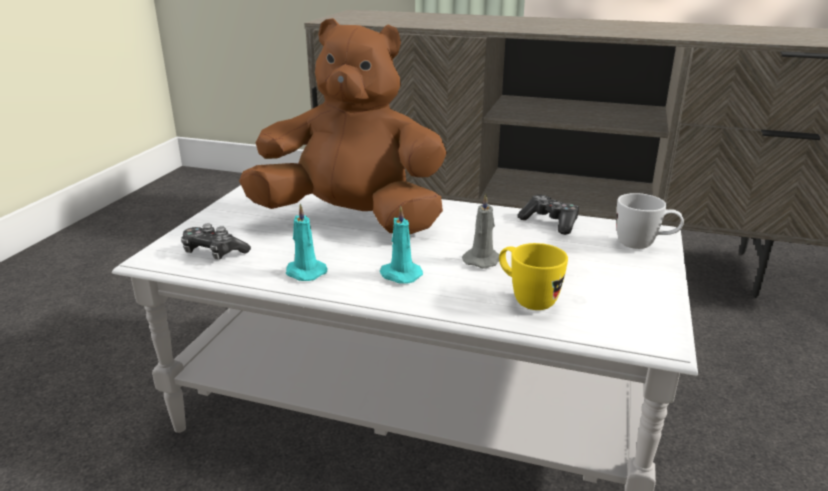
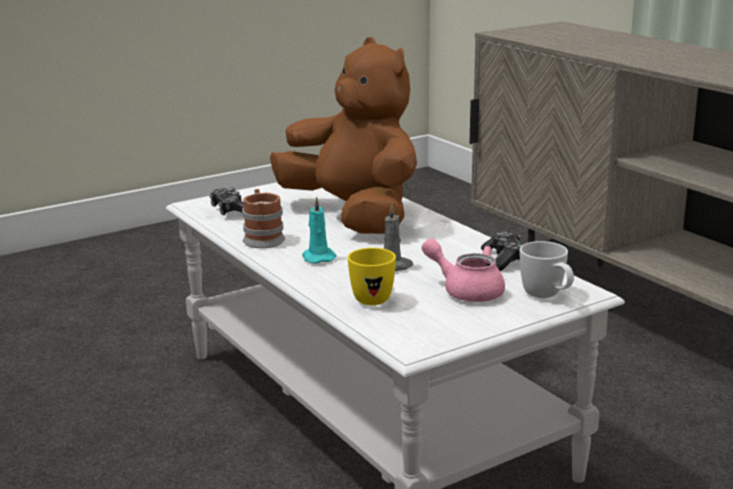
camera: 40 degrees right, 5 degrees down
turquoise candle [286,203,327,281] -> mug [242,189,285,248]
none -> pink teapot [422,239,505,302]

